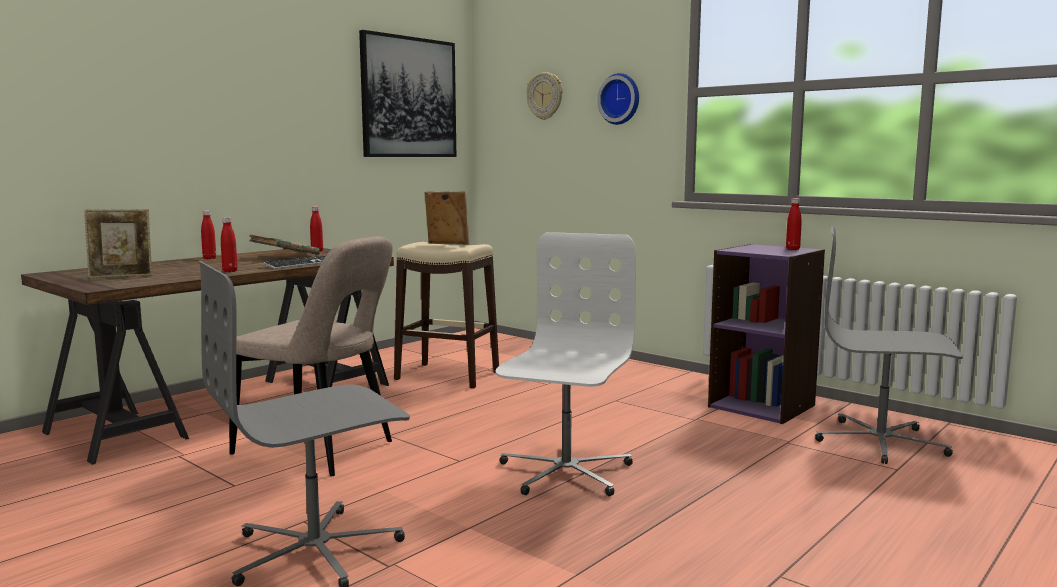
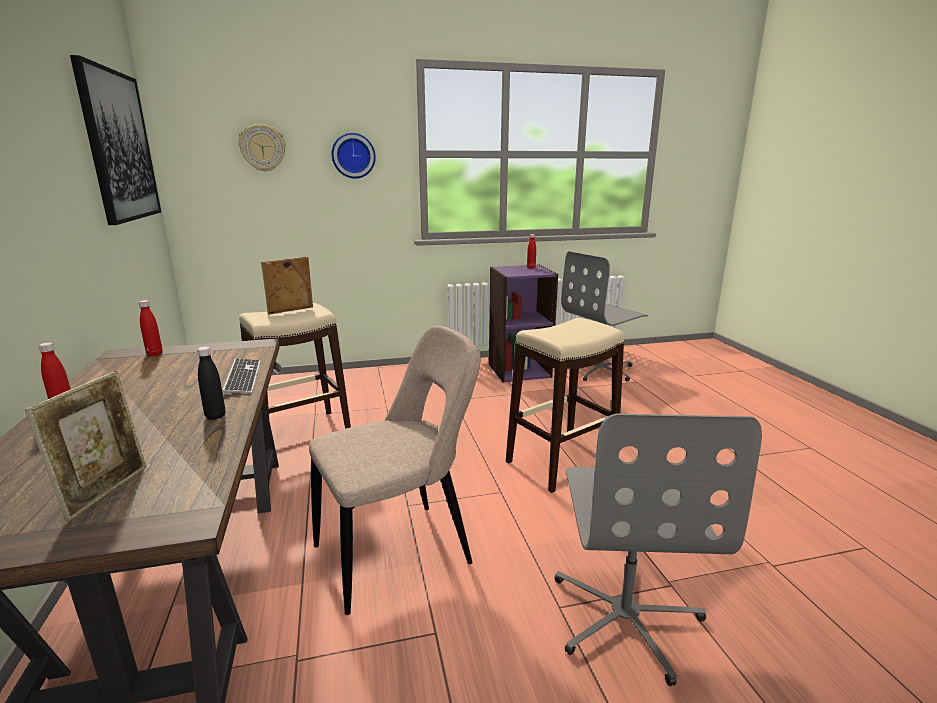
camera: 55 degrees left, 10 degrees up
red bottle [221,217,238,272] -> black bottle [197,346,225,420]
green book [249,234,320,255] -> none
white office chair [495,232,636,496] -> beige stool [506,318,624,493]

